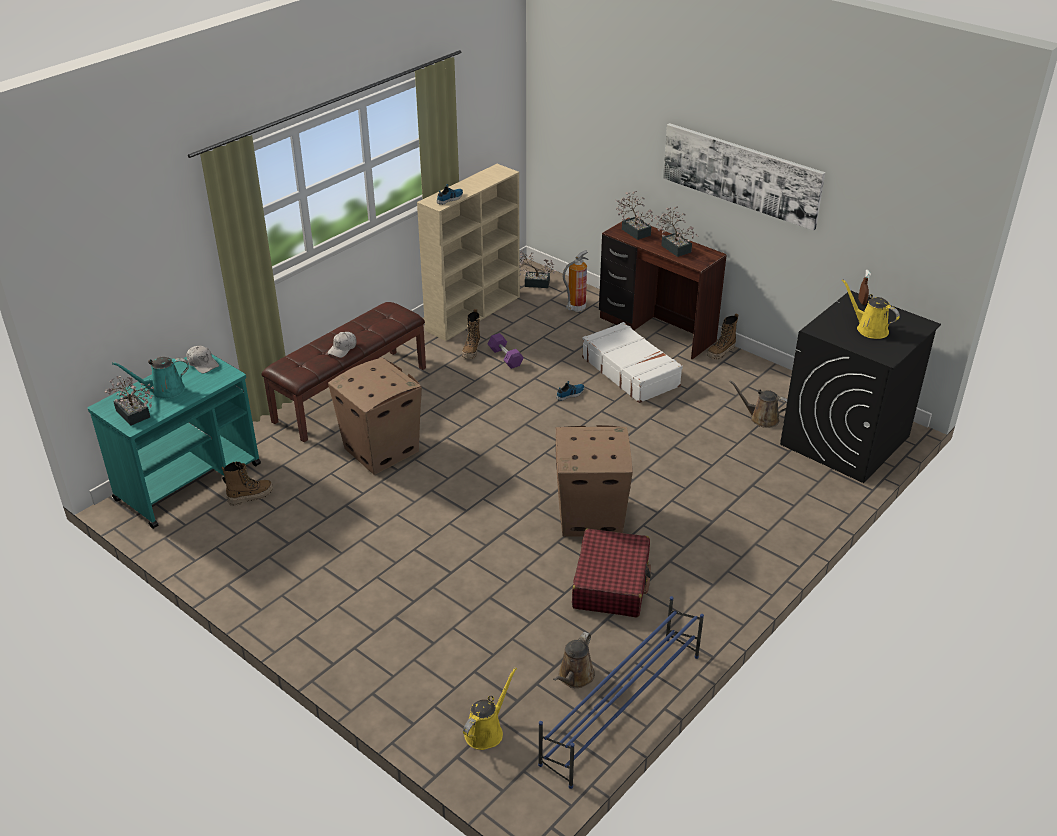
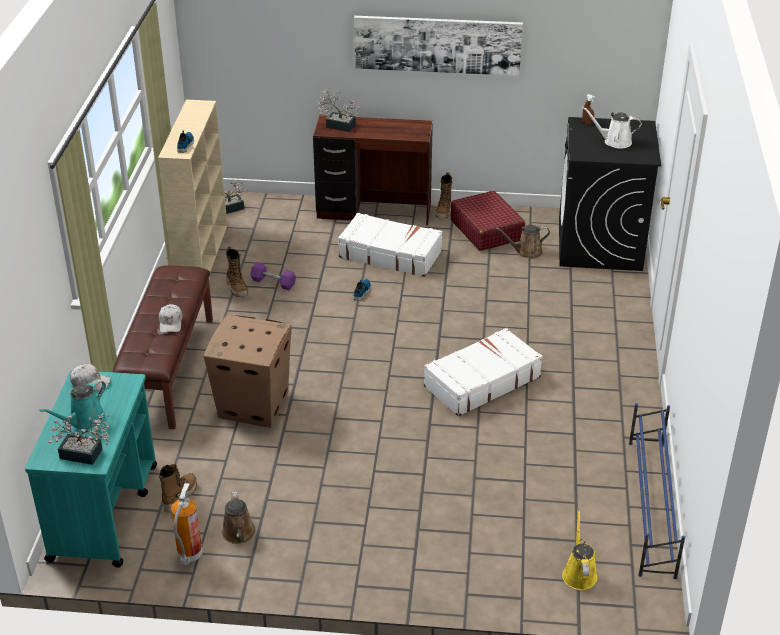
camera: 35 degrees left, 0 degrees up
brown watering can [553,632,595,688] -> brown watering can moved to [222,491,256,544]
cardboard box [556,425,633,537] -> white suitcase [424,328,543,417]
fire extinguisher [563,250,588,312] -> fire extinguisher moved to [170,483,203,565]
red suitcase [572,529,651,617] -> red suitcase moved to [451,191,525,251]
potted plant [655,207,698,257] -> none
yellow watering can [842,279,900,339] -> white watering can [583,107,642,149]

